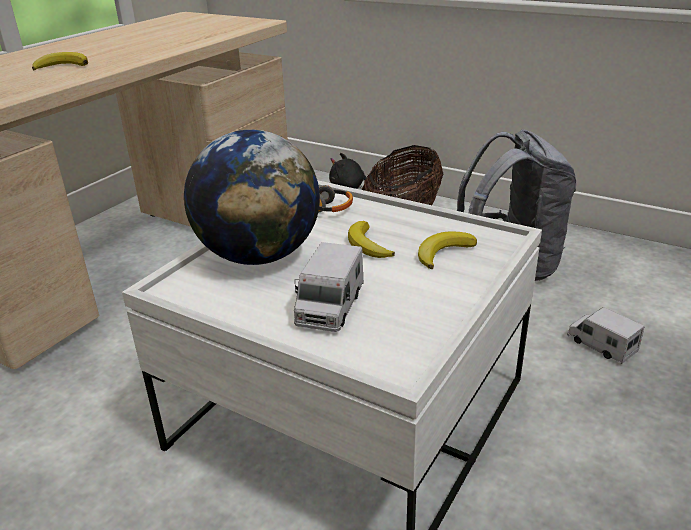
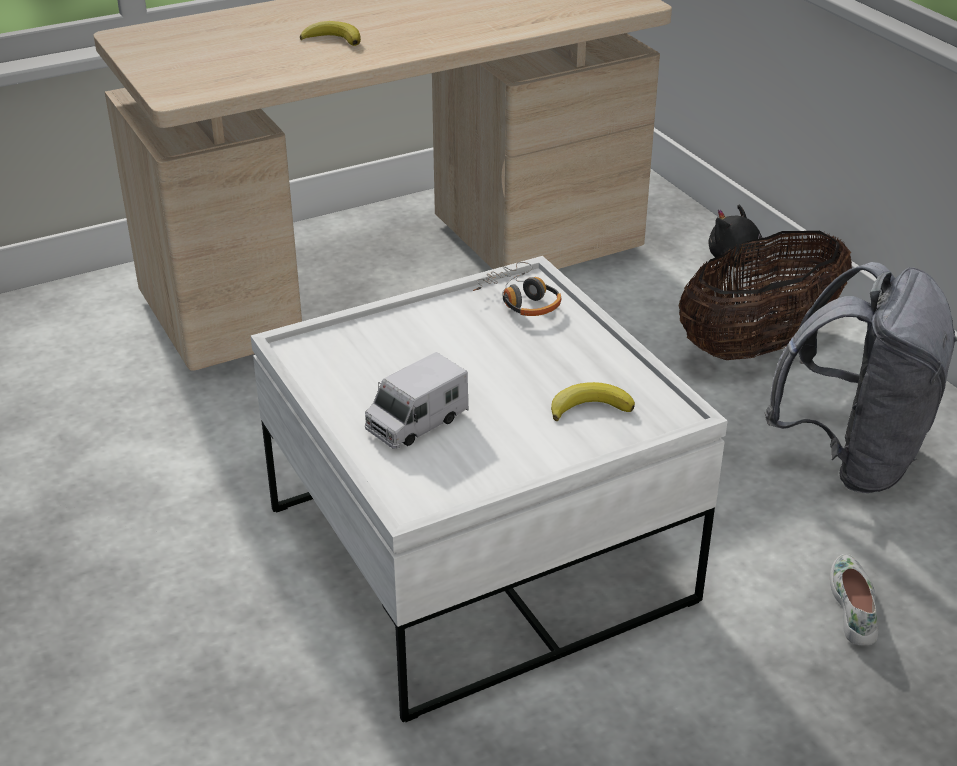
camera: 30 degrees right, 5 degrees up
globe [184,130,320,265] -> none
banana [348,221,395,258] -> none
toy truck [567,307,644,364] -> white shoe [830,554,878,645]

